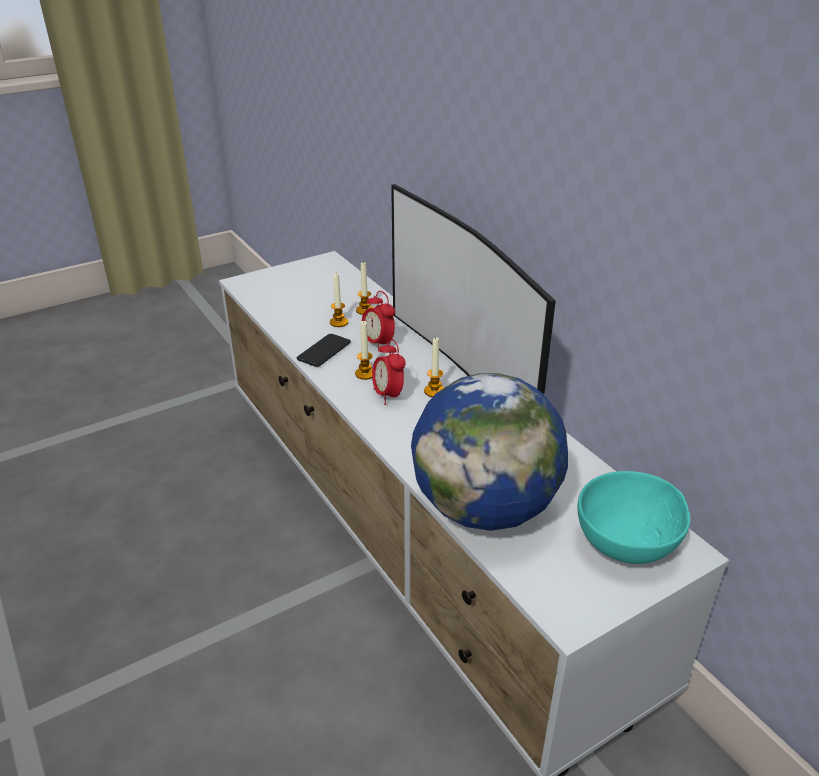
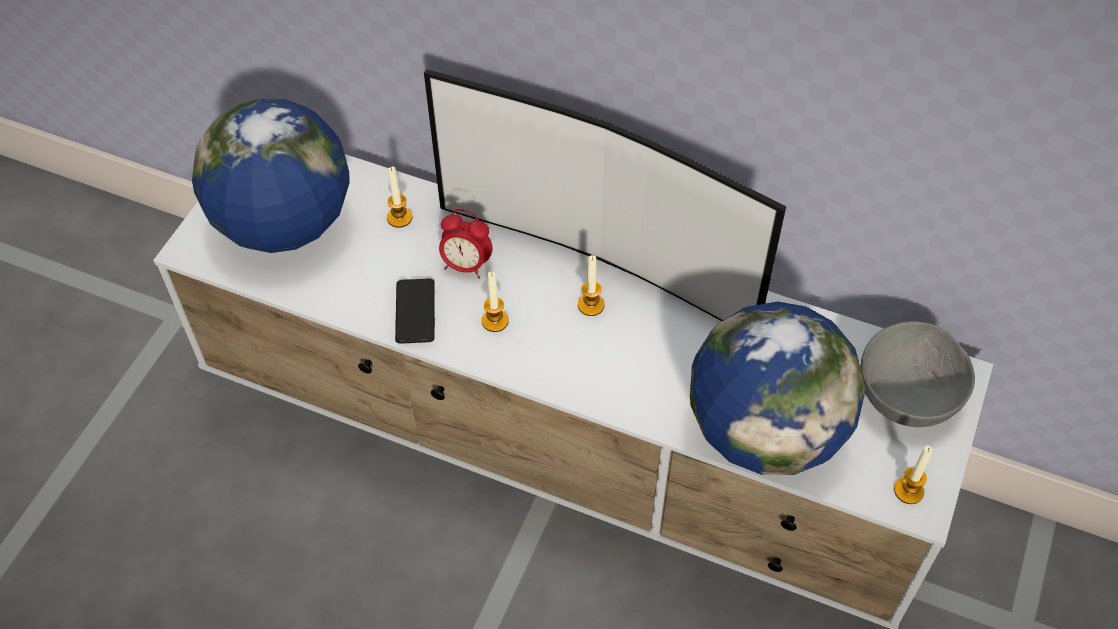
camera: 35 degrees left, 20 degrees up
candle [330,273,348,327] -> candle moved to [894,446,933,504]
alarm clock [372,339,406,405] -> none
turquoise bowl [578,471,691,564] -> grey bowl [860,321,975,427]
none -> globe [192,99,350,253]

